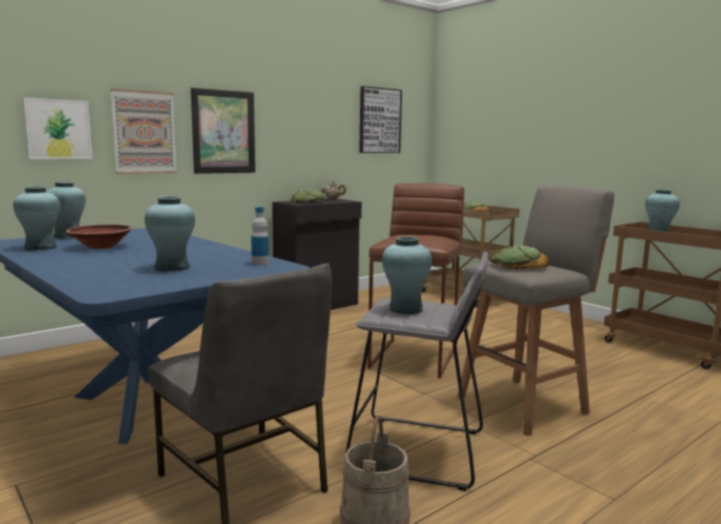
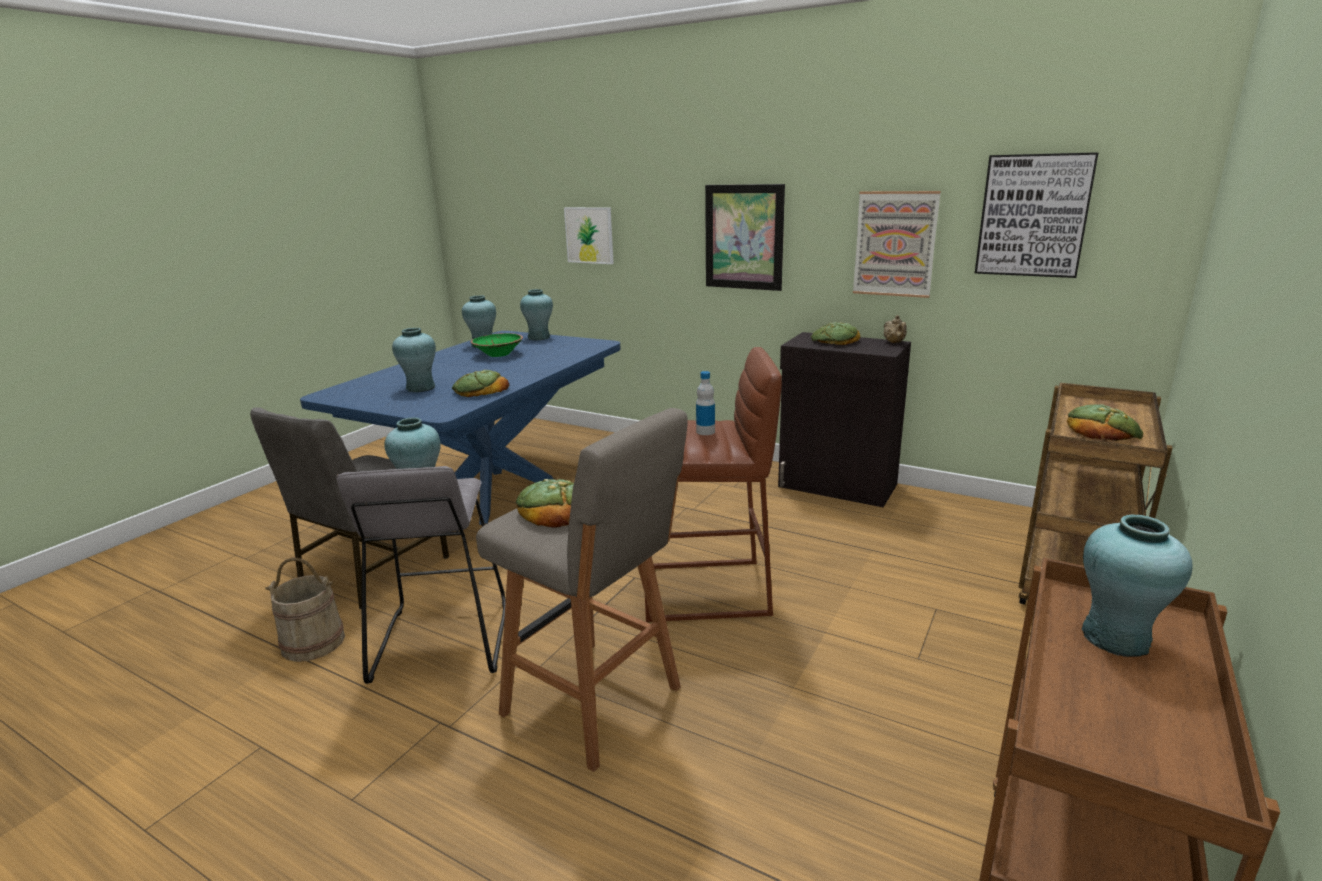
camera: 70 degrees right, 10 degrees up
brown bowl [66,225,132,249] -> green bowl [470,333,523,357]
picture [110,89,177,174] -> picture moved to [853,191,941,298]
bottle [251,207,269,265] -> bottle moved to [696,371,715,435]
none -> bread [452,370,510,397]

